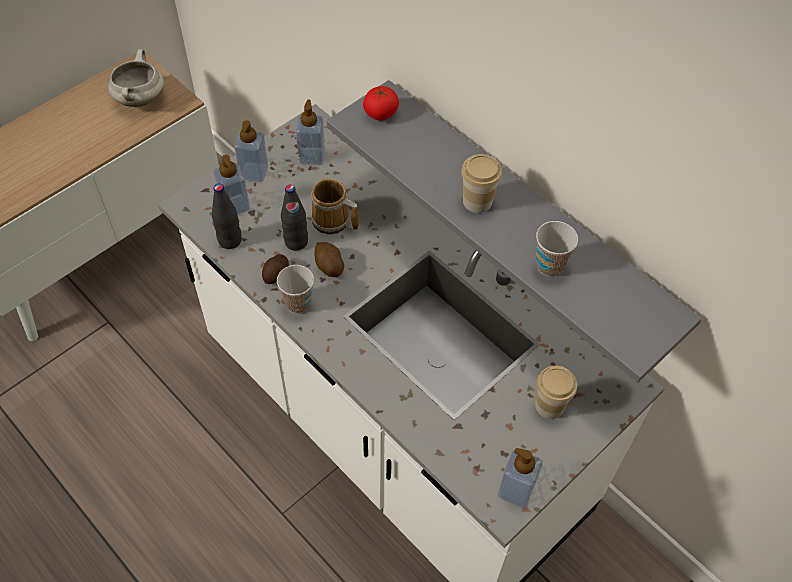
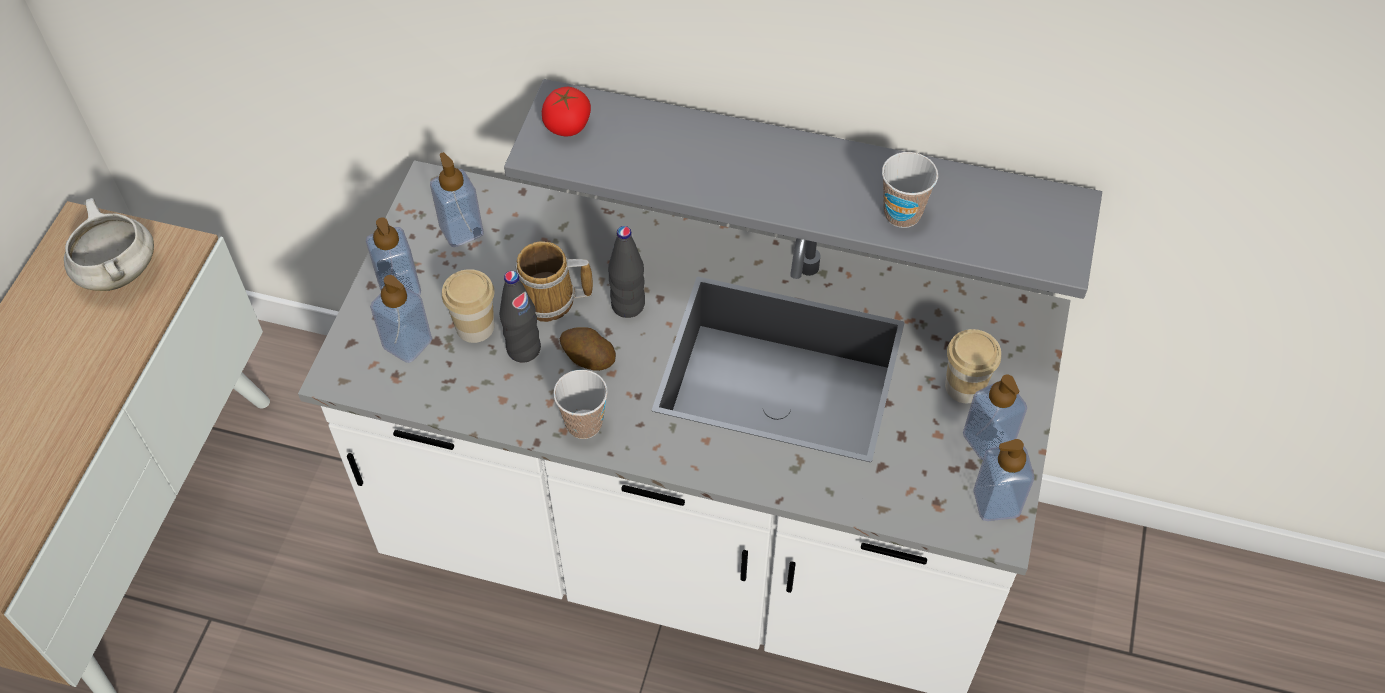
camera: 30 degrees left, 0 degrees up
black bottle [212,183,242,249] -> black bottle moved to [608,226,645,318]
potato [262,254,289,284] -> none
cup [461,154,502,213] -> cup moved to [442,269,495,343]
none -> soap dispenser [963,374,1027,460]

